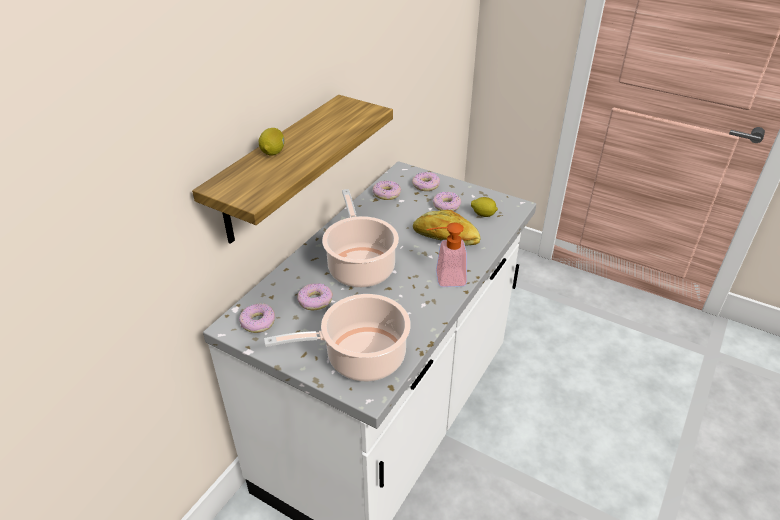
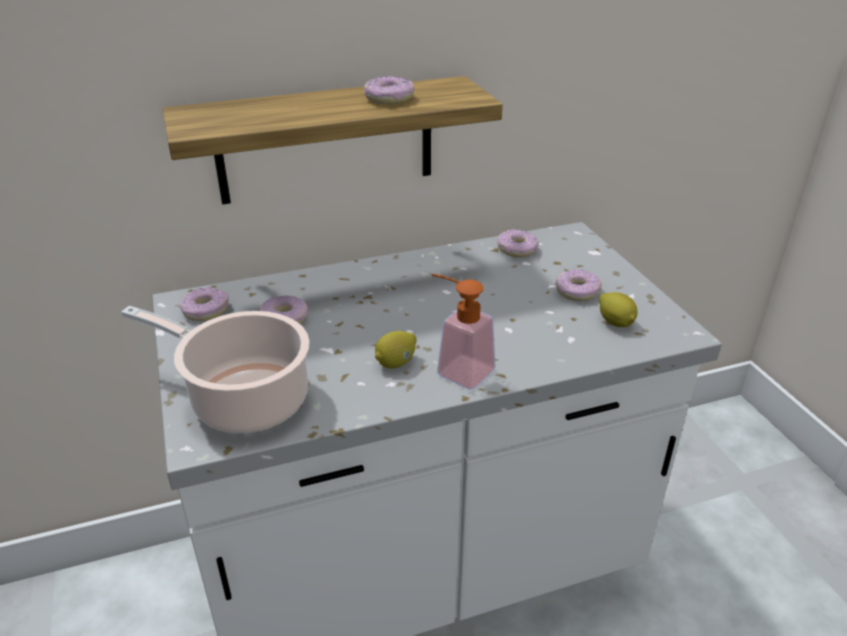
camera: 40 degrees right, 5 degrees down
lemon [259,128,285,155] -> lemon moved to [375,331,417,369]
cooking pot [322,189,399,288] -> none
donut [412,172,440,191] -> donut moved to [364,76,415,104]
bread [413,210,480,245] -> none

